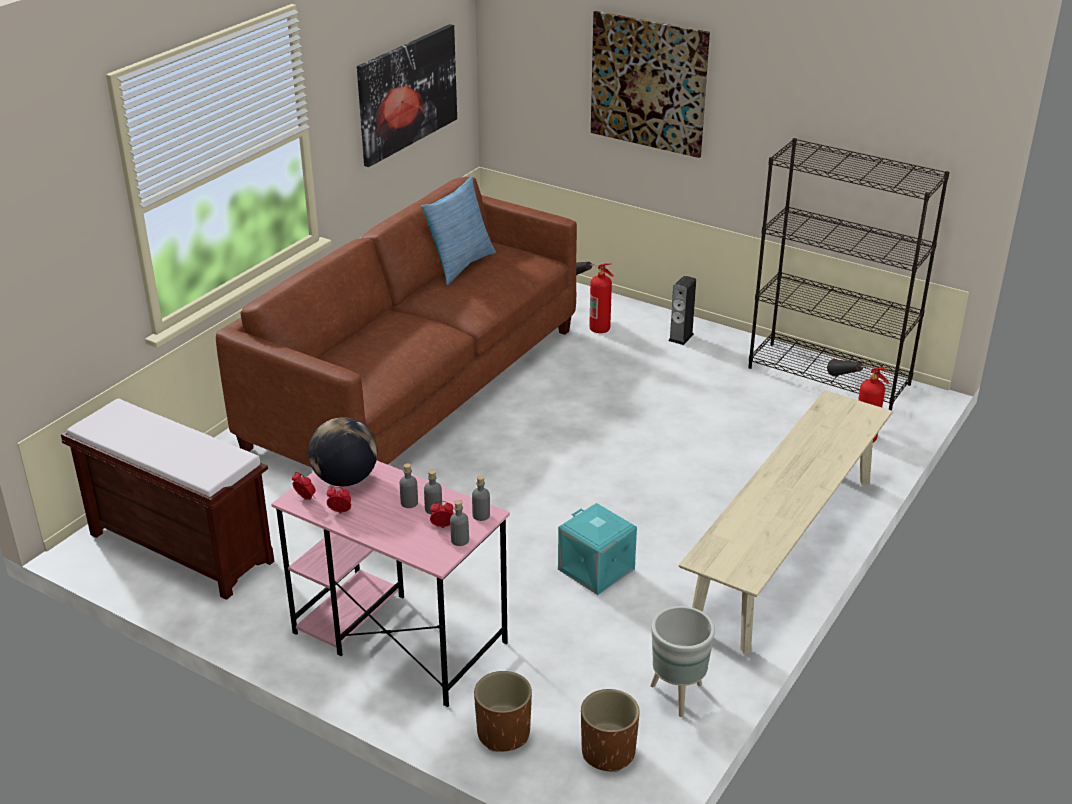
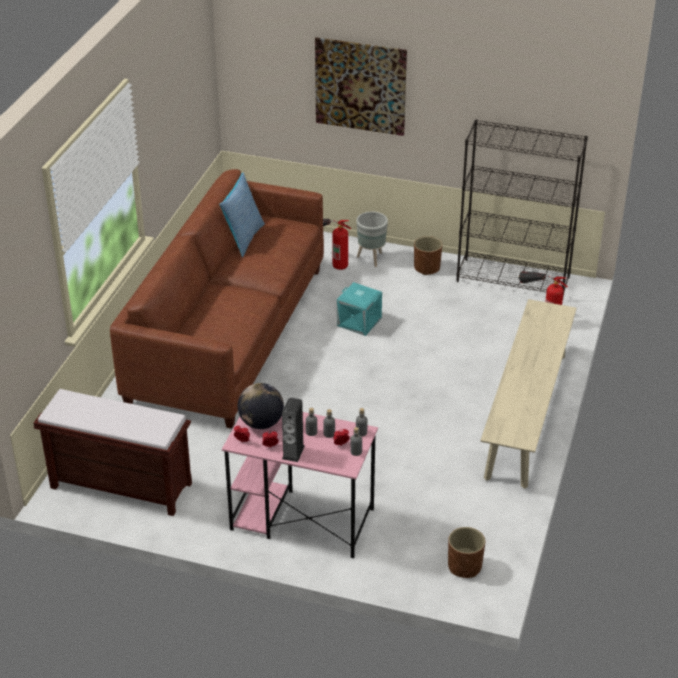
camera: 15 degrees left, 5 degrees up
picture [357,24,457,167] -> none
brown planter [474,671,532,752] -> brown planter moved to [414,236,442,275]
turquoise storage box [558,503,637,595] -> turquoise storage box moved to [337,282,382,336]
grey planter [650,606,715,717] -> grey planter moved to [356,212,388,267]
speaker [668,275,696,345] -> speaker moved to [282,397,305,462]

